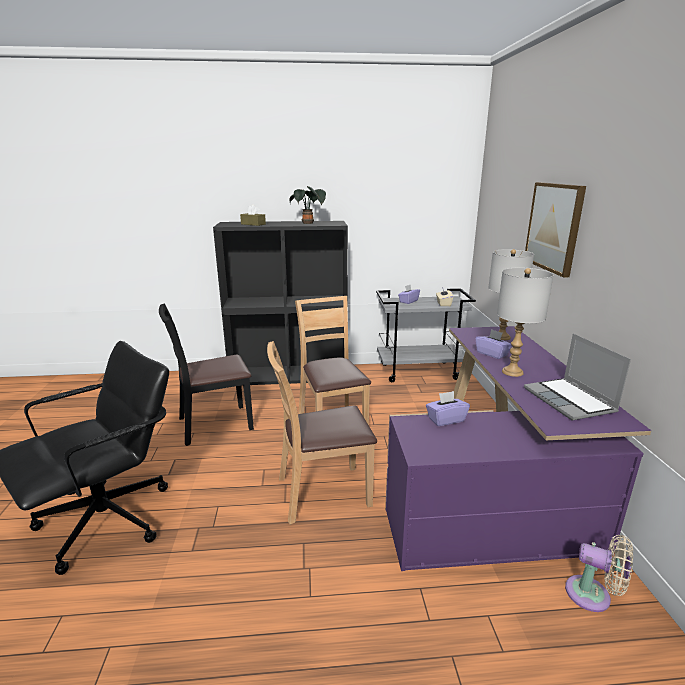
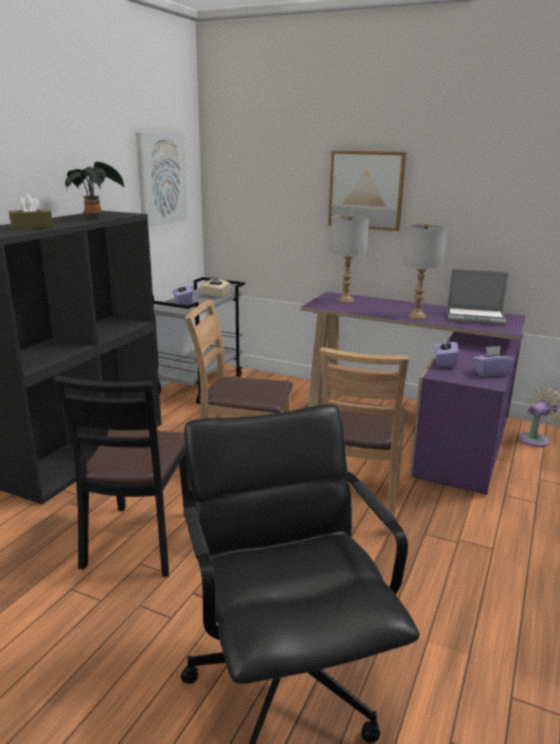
camera: 60 degrees left, 0 degrees up
purple tissue box [476,329,512,359] -> purple tissue box moved to [472,346,515,377]
none -> picture [136,133,188,227]

